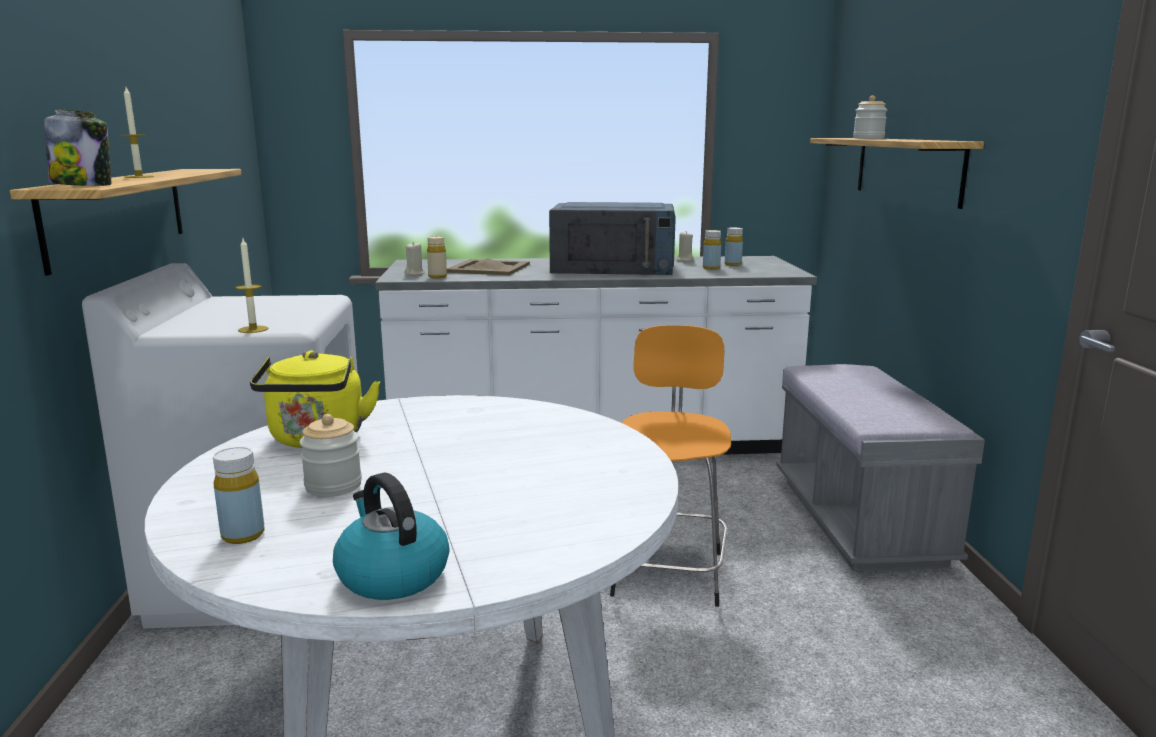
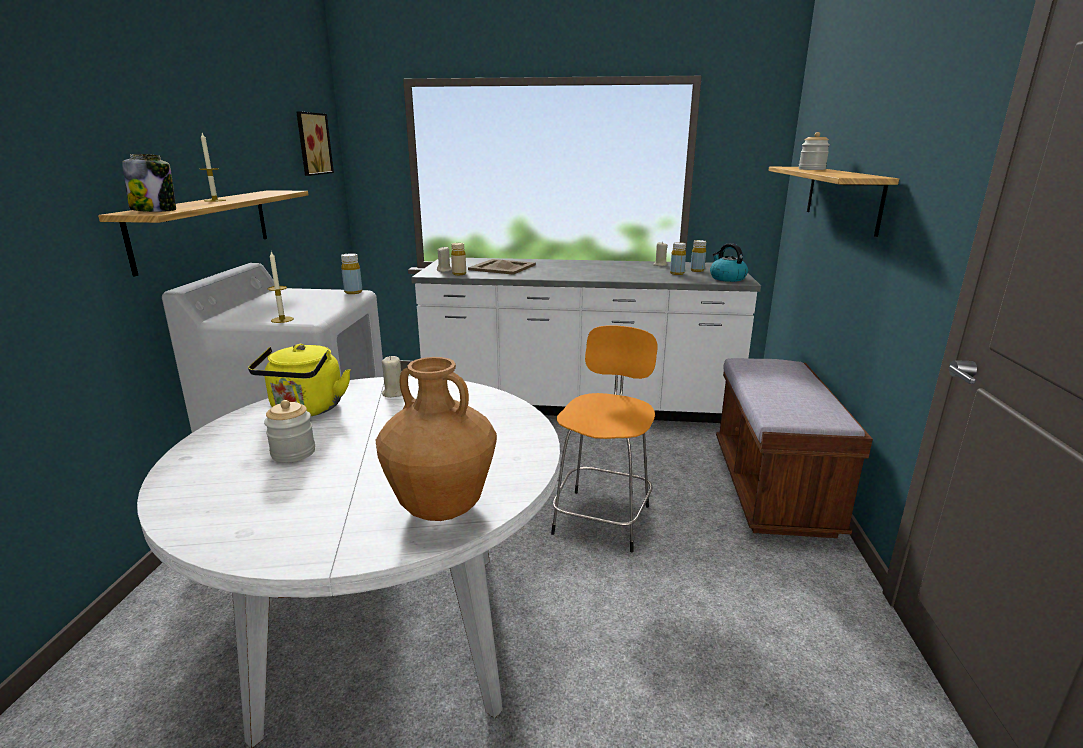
camera: 10 degrees right, 5 degrees up
yellow bottle [213,447,265,544] -> yellow bottle moved to [341,253,362,294]
kettle [333,473,450,600] -> kettle moved to [710,243,748,282]
blue microwave [549,202,676,275] -> none
grey bench [776,364,985,571] -> brown bench [716,358,873,538]
none -> picture [296,111,334,176]
none -> brown vase [376,357,497,521]
none -> beige candle [382,356,402,398]

